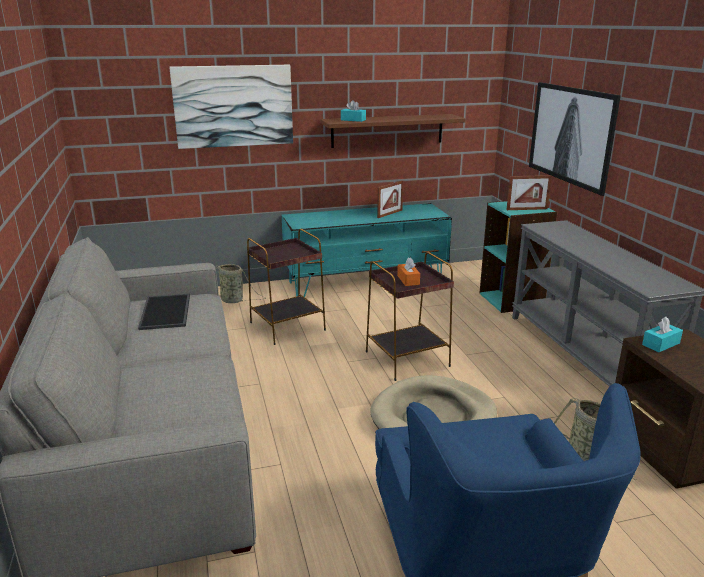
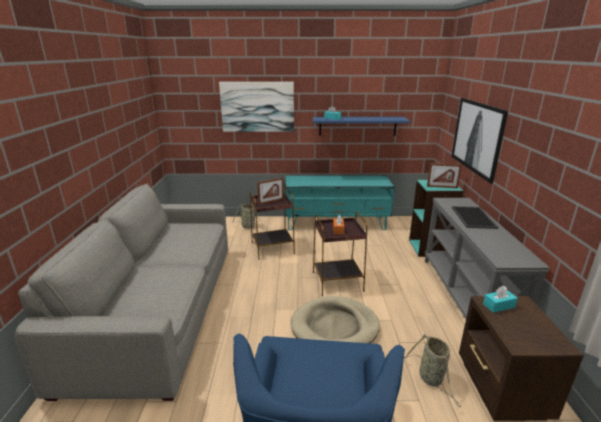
camera: 15 degrees right, 0 degrees up
tray [138,294,190,330] -> tray moved to [452,206,498,229]
brown shelf [320,114,466,148] -> blue shelf [313,117,410,136]
picture frame [377,181,403,218] -> picture frame moved to [257,177,284,205]

